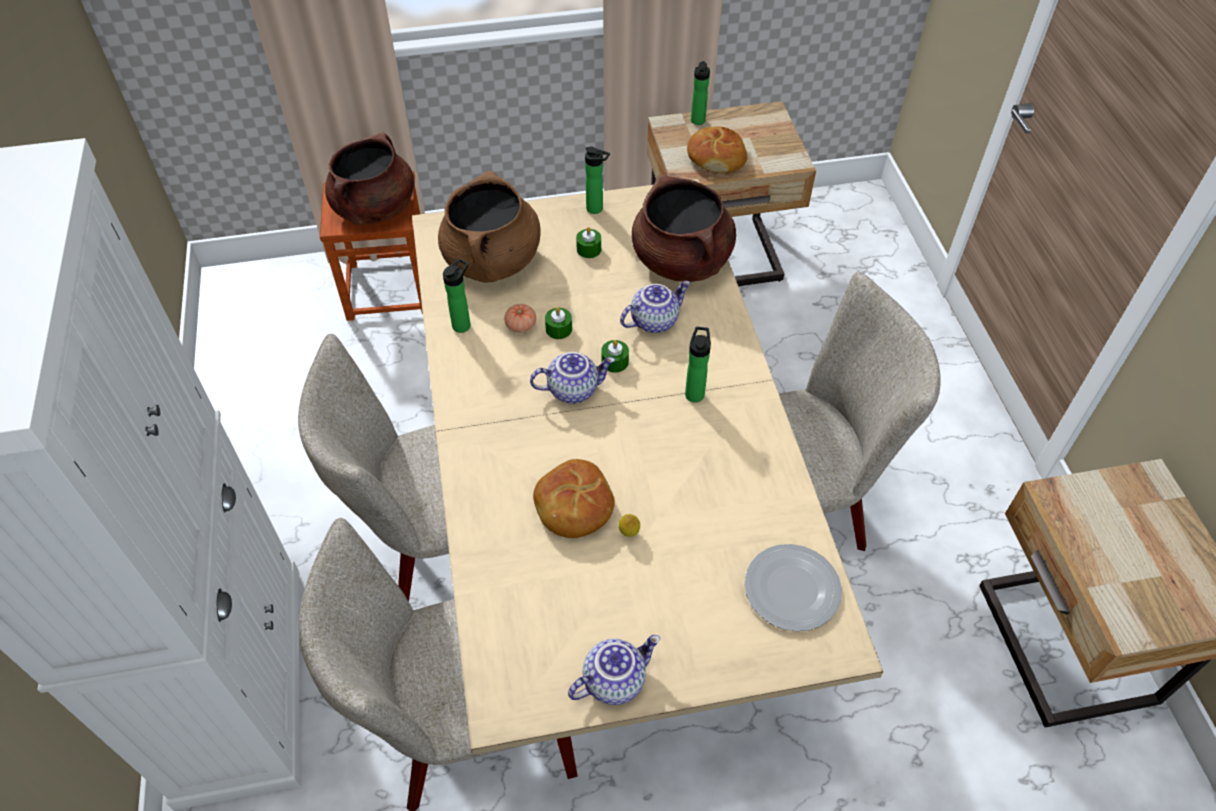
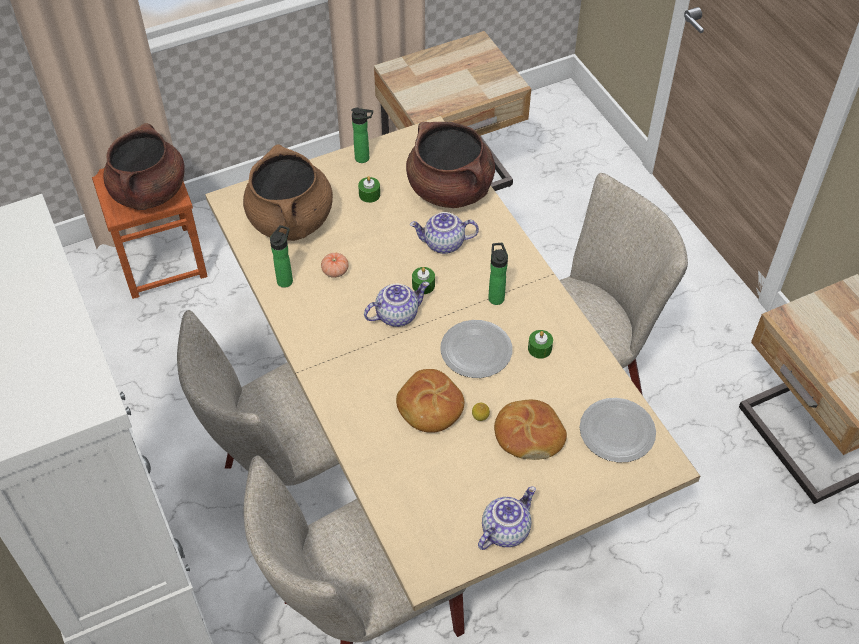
camera: 15 degrees left, 0 degrees up
green candle [545,307,572,339] -> green candle moved to [528,330,553,359]
teapot [620,280,690,333] -> teapot turned 135 degrees counterclockwise [410,212,479,254]
bread [687,126,748,173] -> bread moved to [494,400,567,460]
bottle [691,61,710,125] -> none
none -> plate [440,320,512,378]

